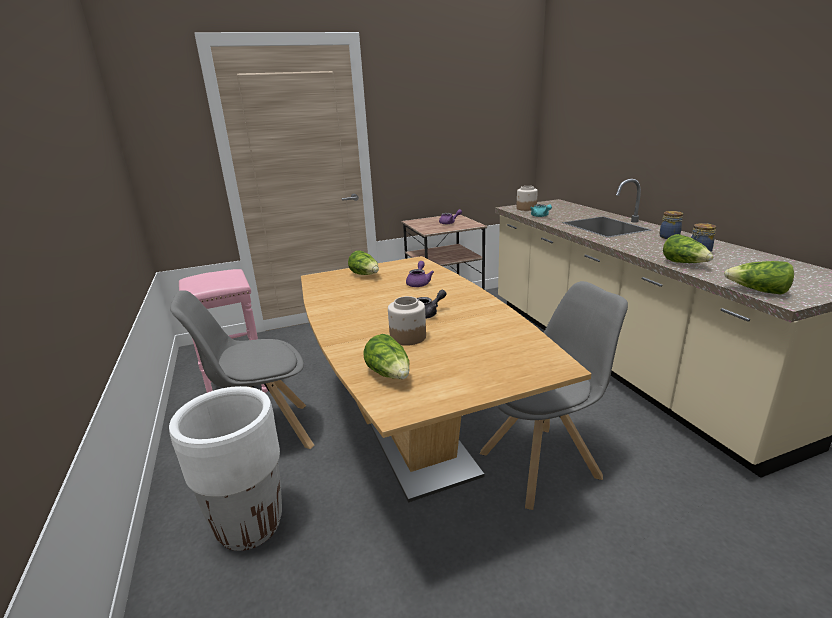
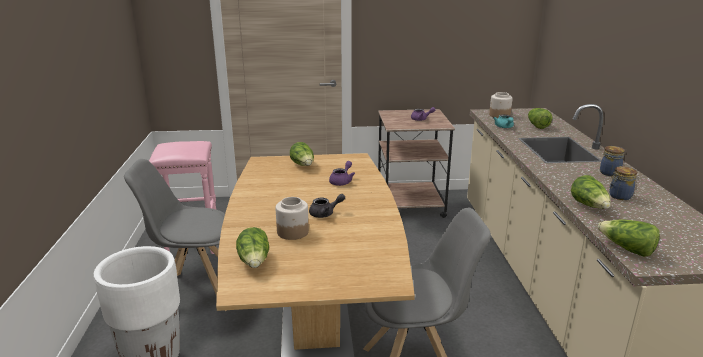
camera: 15 degrees right, 0 degrees up
none -> lettuce [528,108,552,129]

